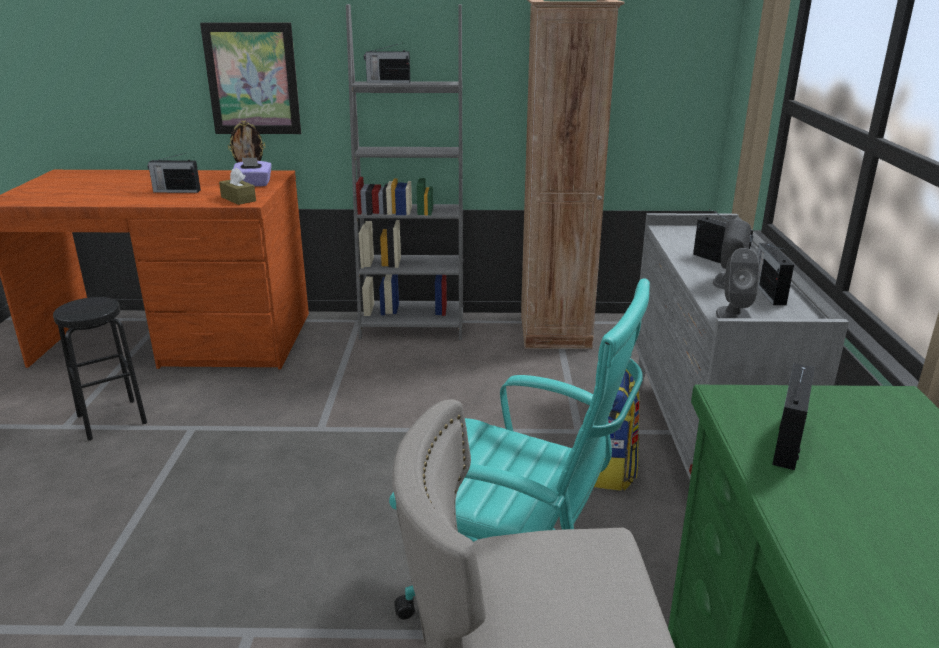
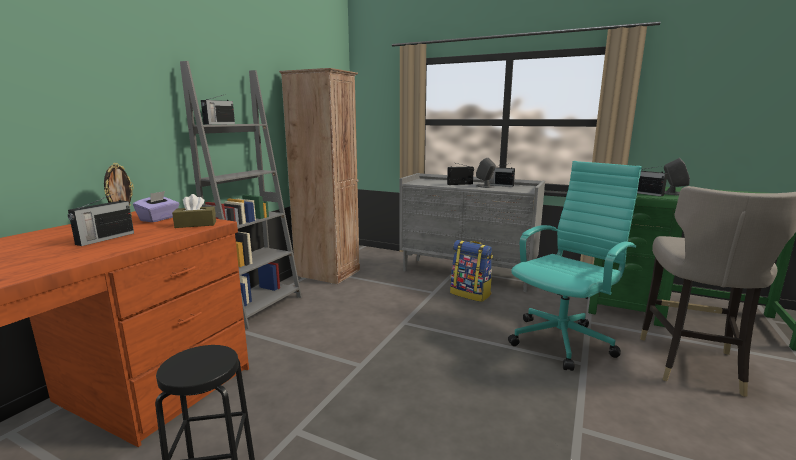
camera: 65 degrees left, 10 degrees down
picture [200,22,301,134] -> none
grey speaker [716,248,759,318] -> grey speaker moved to [664,158,690,195]

